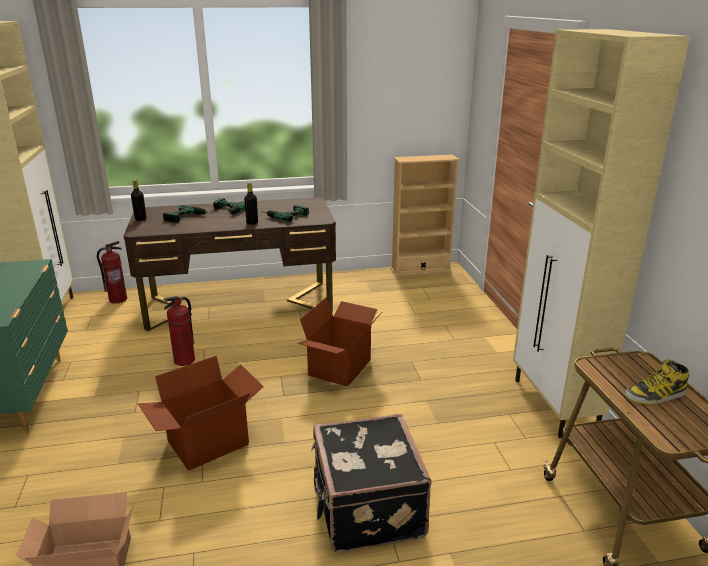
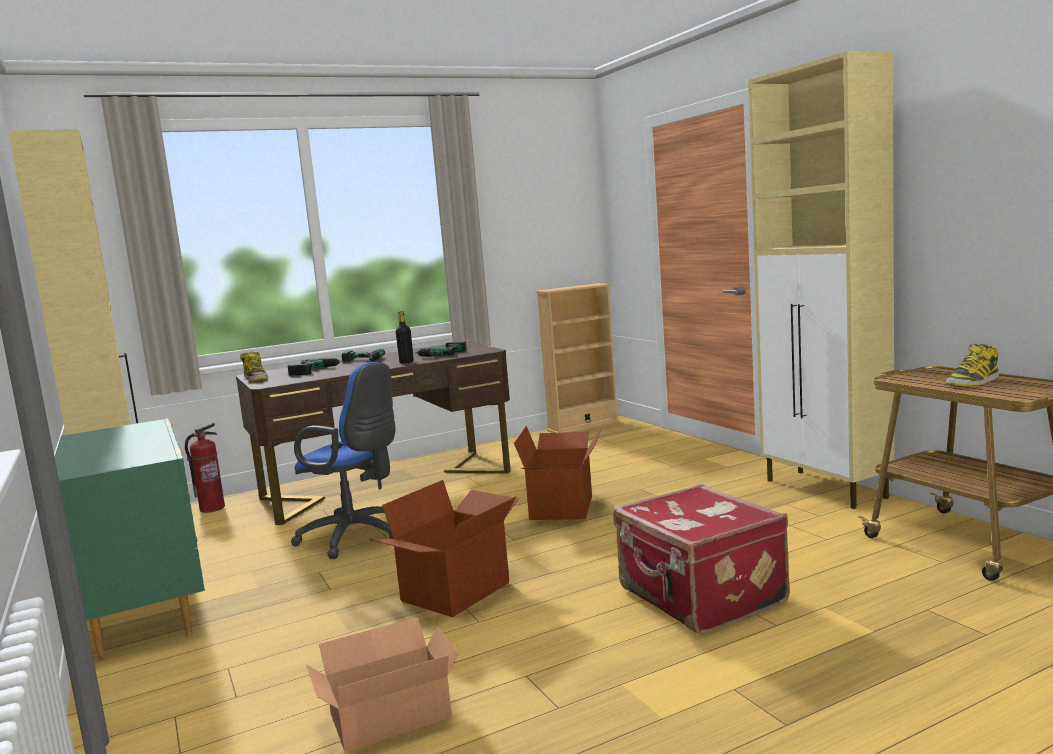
camera: 15 degrees left, 15 degrees down
black bottle [131,179,146,221] -> boot [240,352,268,381]
fire extinguisher [163,296,195,366] -> blue office chair [291,362,396,559]
black suitcase [311,414,432,552] -> red suitcase [613,484,790,634]

